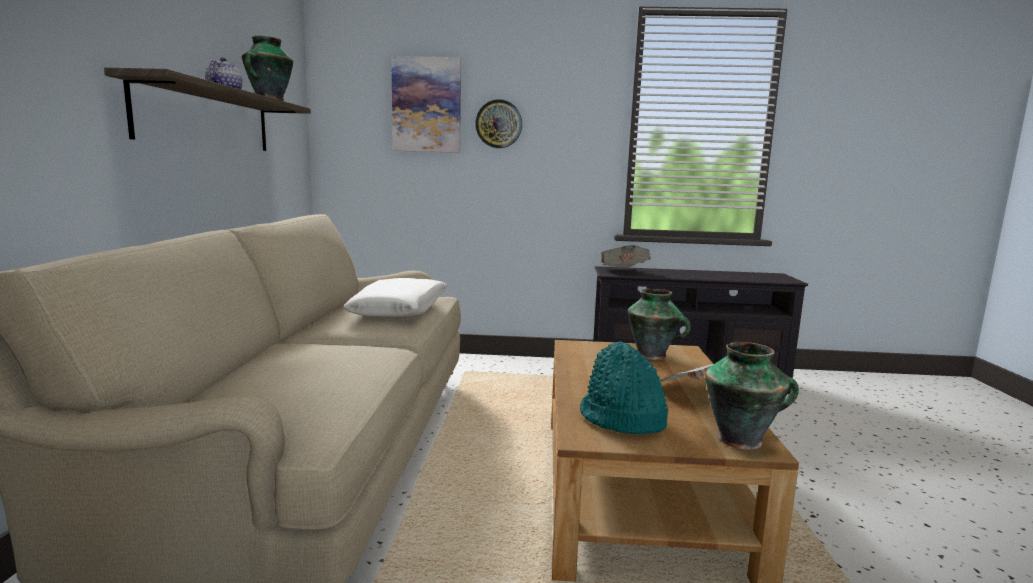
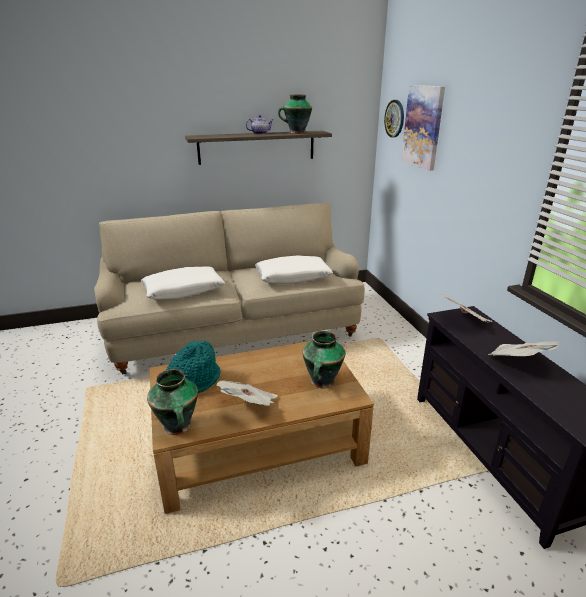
camera: 70 degrees right, 15 degrees up
wall clock [475,99,522,148] -> wall clock moved to [384,100,404,138]
none -> white pillow [141,267,225,299]
none -> newspaper [488,341,559,356]

